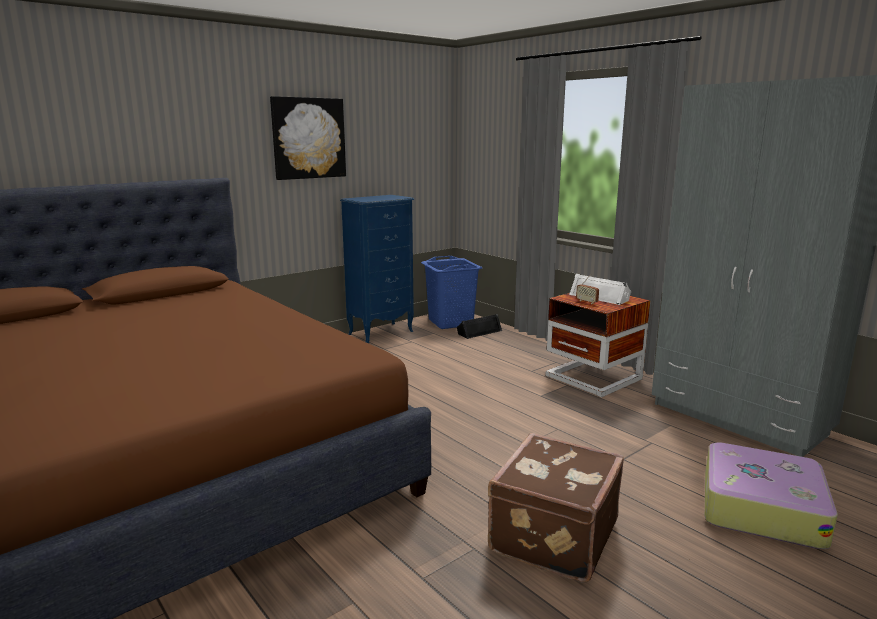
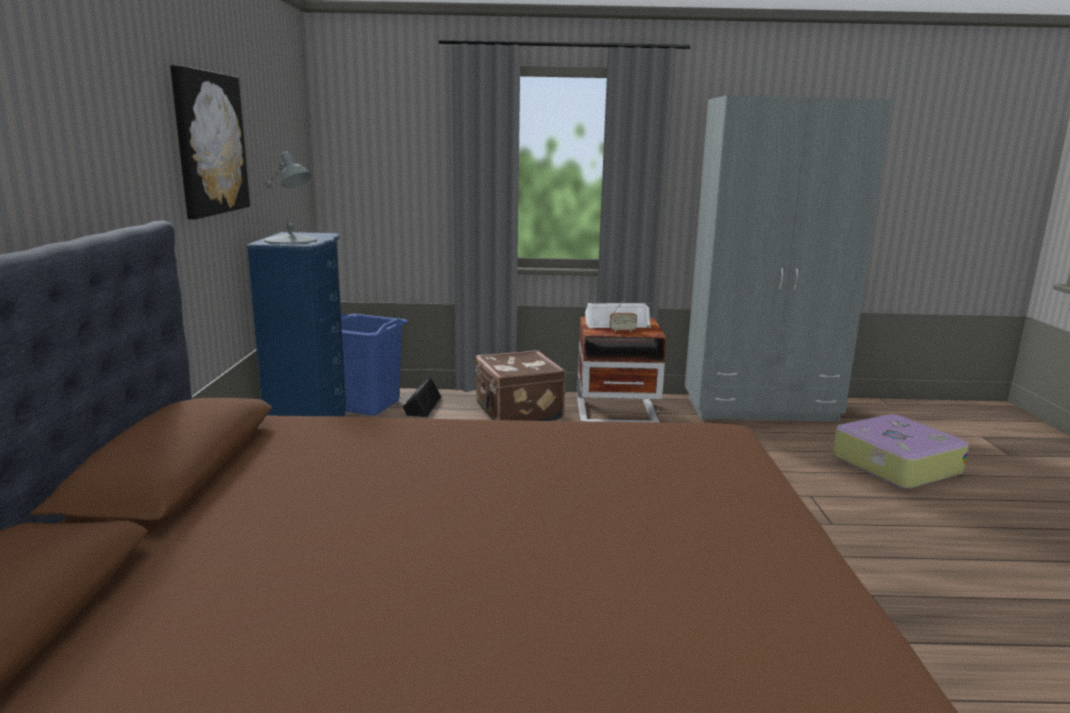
camera: 50 degrees left, 0 degrees up
brown suitcase [488,433,624,583] -> brown suitcase moved to [475,350,566,421]
none -> grey table lamp [264,151,317,244]

